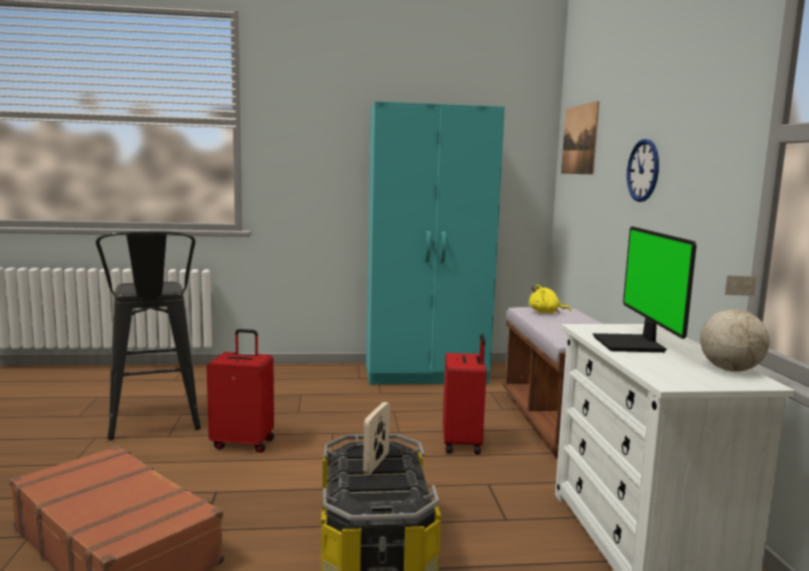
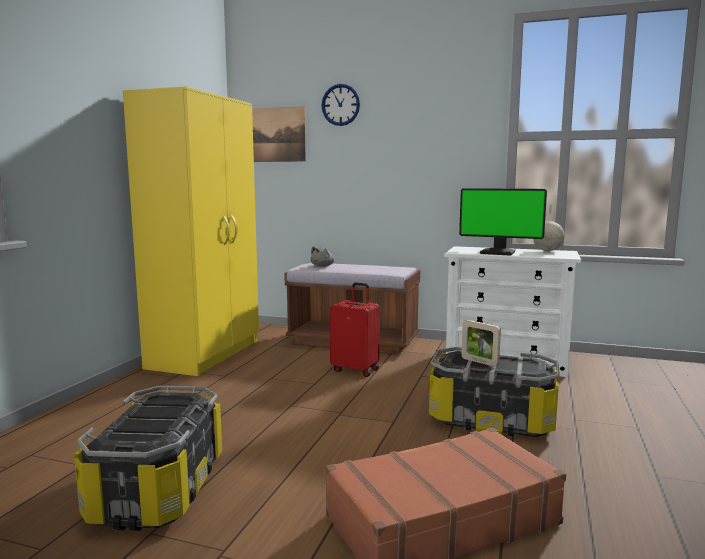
camera: 65 degrees left, 0 degrees up
black stool [96,231,201,440] -> storage box [74,386,222,531]
red suitcase [207,329,274,453] -> none
turquoise wardrobe [366,101,505,385] -> yellow wardrobe [123,86,259,376]
yellow plush toy [529,284,571,313] -> grey plush toy [310,246,334,267]
wall clock [627,139,659,202] -> wall clock moved to [322,84,360,126]

